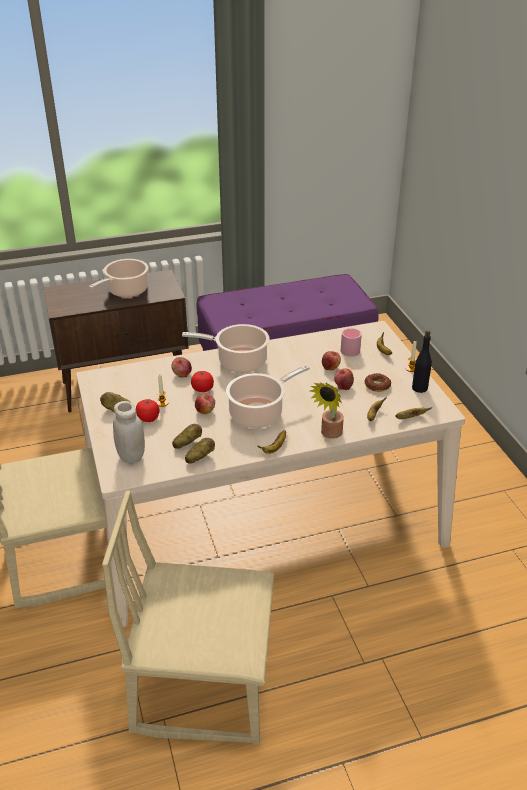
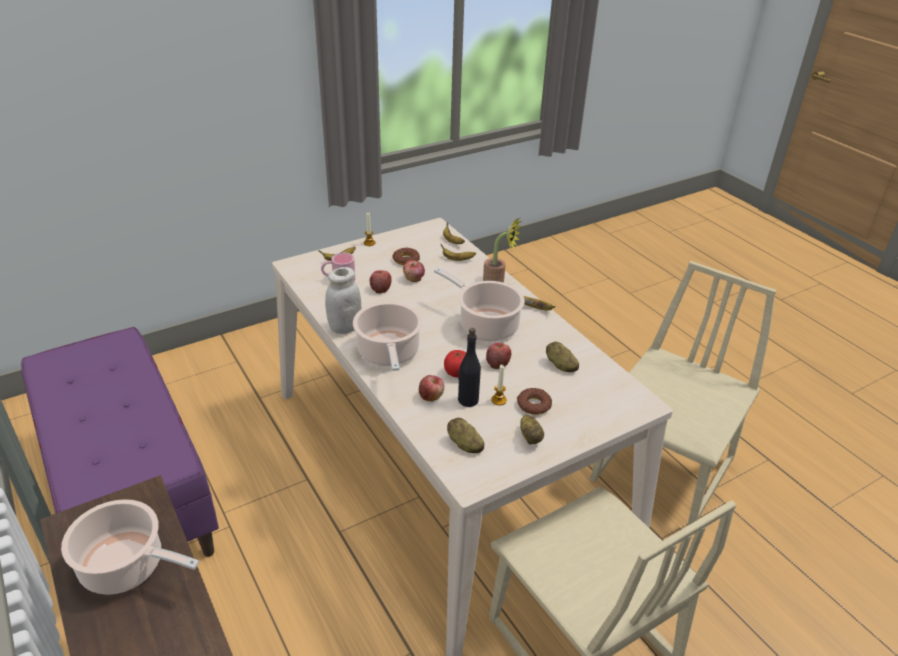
camera: 105 degrees left, 0 degrees up
beige chair [102,491,274,744] -> beige chair turned 135 degrees counterclockwise [590,261,776,526]
white jar [113,401,145,463] -> white jar moved to [325,267,362,334]
tomato [136,399,160,422] -> donut [517,388,552,415]
potato [185,438,215,464] -> potato moved to [447,417,484,453]
black bottle [412,330,432,393] -> black bottle moved to [458,328,481,407]

